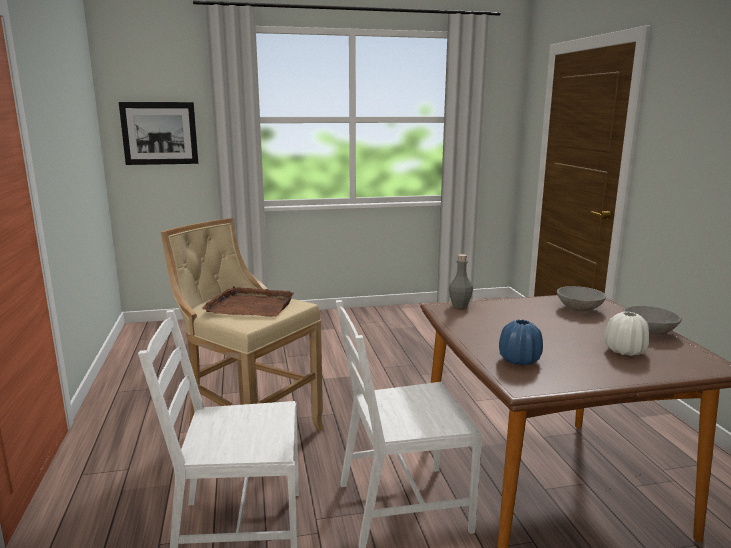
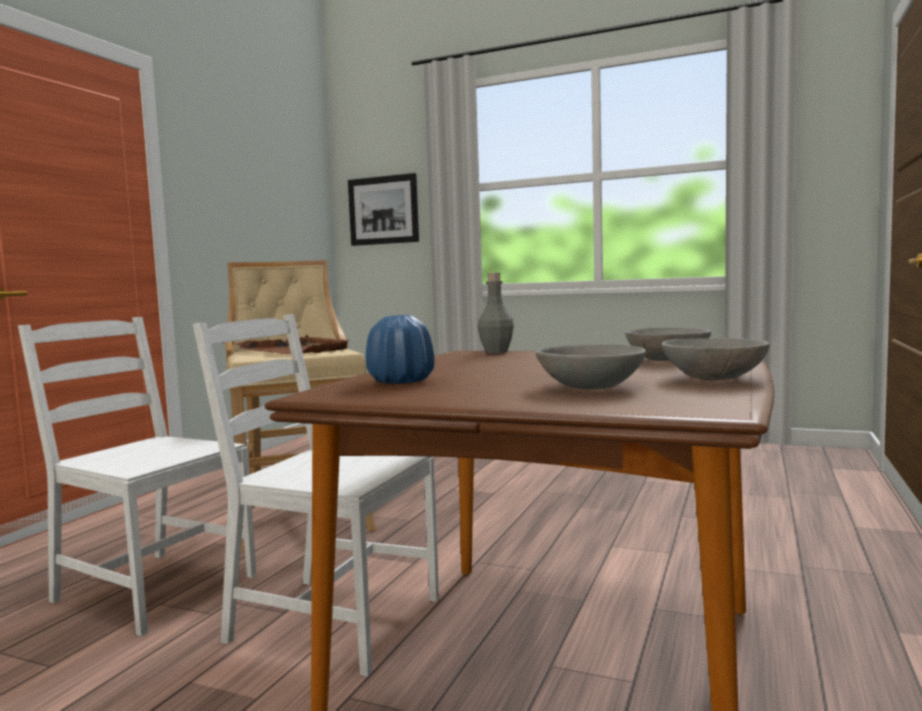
camera: 35 degrees right, 10 degrees down
white vase [604,312,649,356] -> grey bowl [536,345,646,389]

